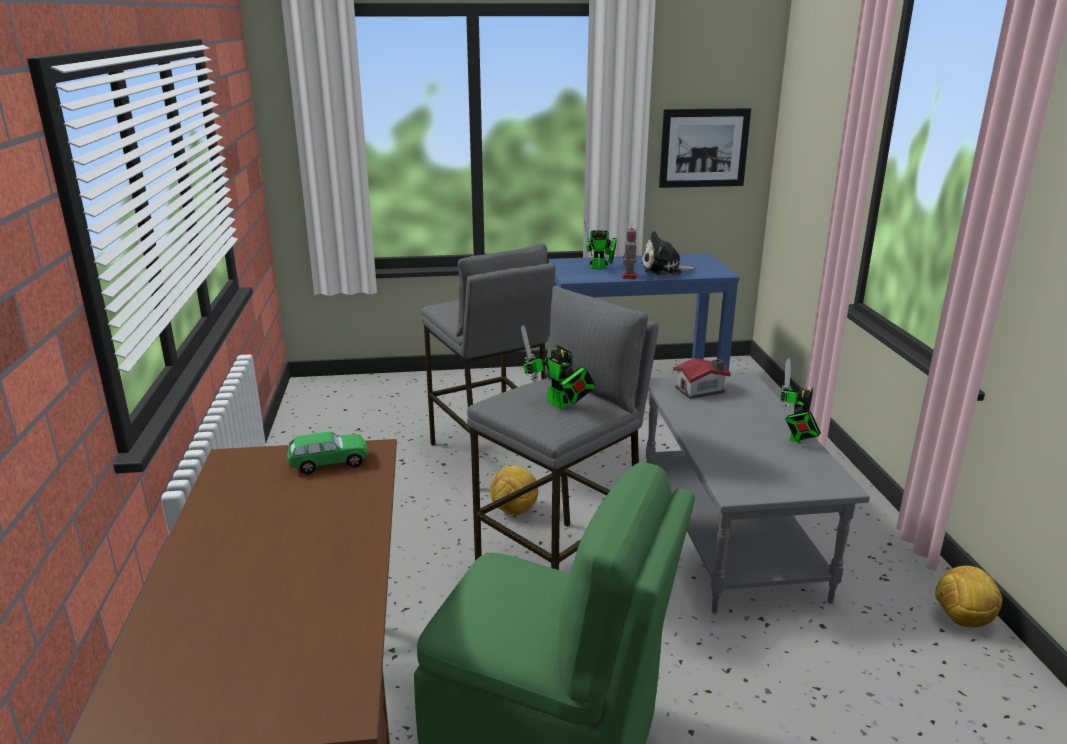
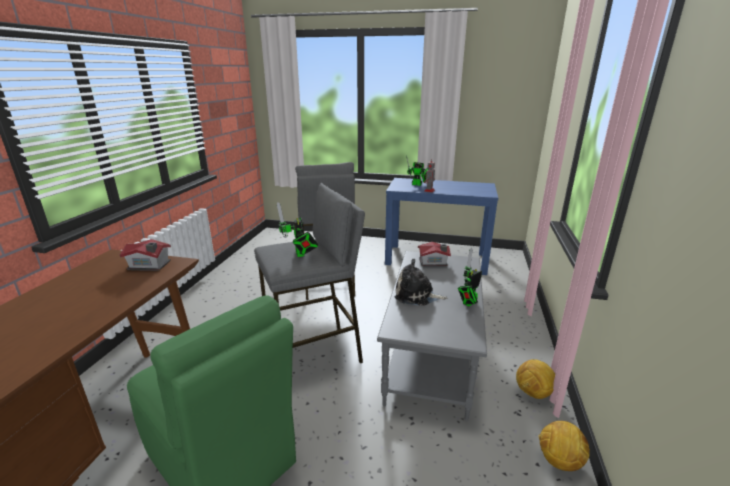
camera: 20 degrees right, 0 degrees up
green toy car [287,432,368,475] -> toy house [120,239,171,271]
football [490,466,538,515] -> football moved to [516,359,555,399]
plush toy [641,231,695,275] -> plush toy moved to [395,259,448,306]
picture [659,108,751,188] -> none

